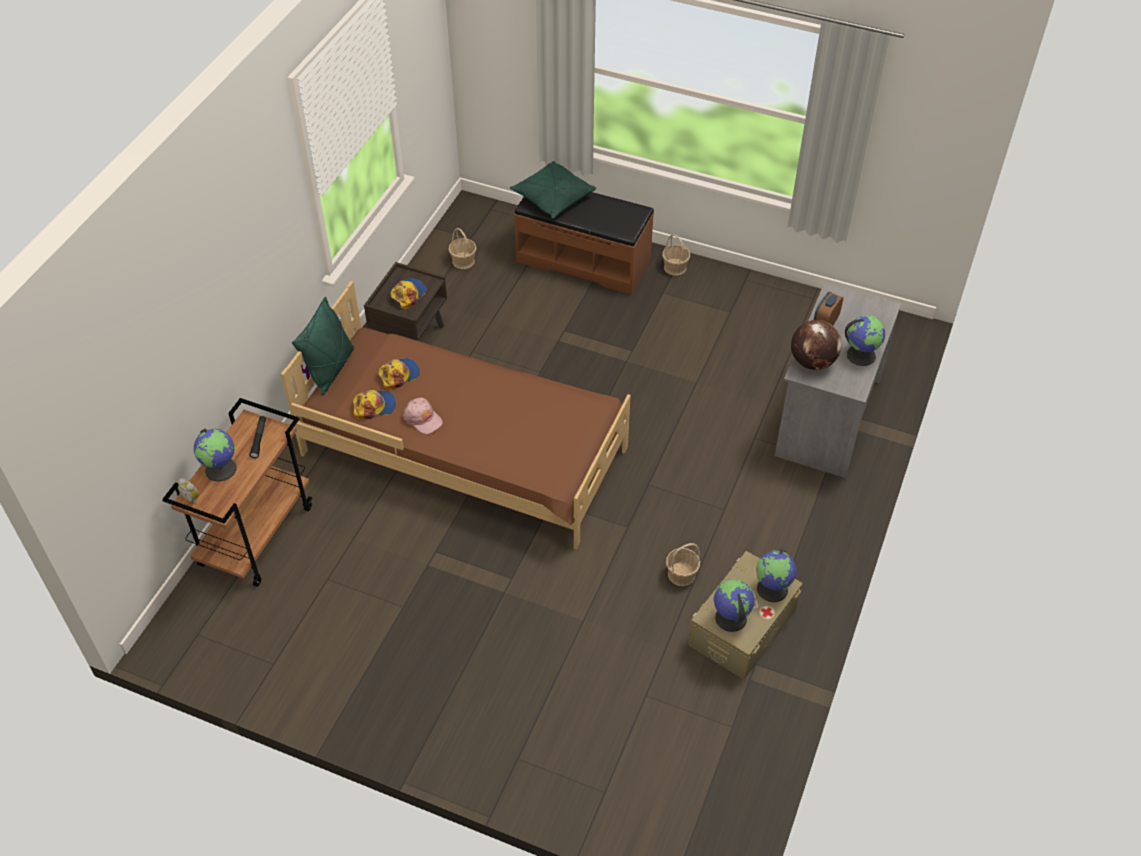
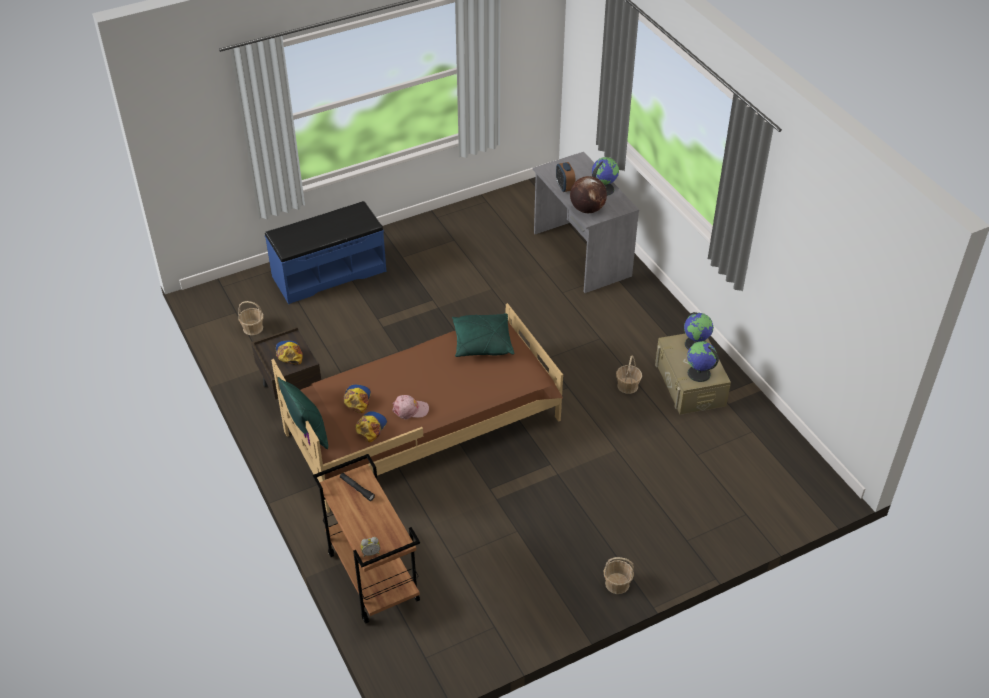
camera: 50 degrees left, 5 degrees down
globe [194,428,237,482] -> none
green pillow [510,161,596,219] -> green pillow moved to [452,313,514,357]
brown bench [514,192,654,295] -> blue bench [265,201,387,304]
basket [662,234,690,276] -> basket moved to [603,557,634,594]

